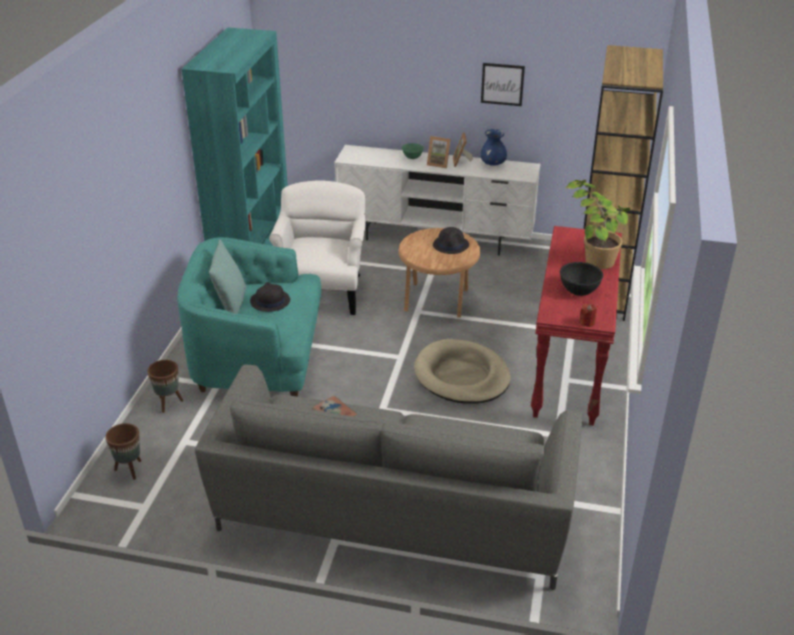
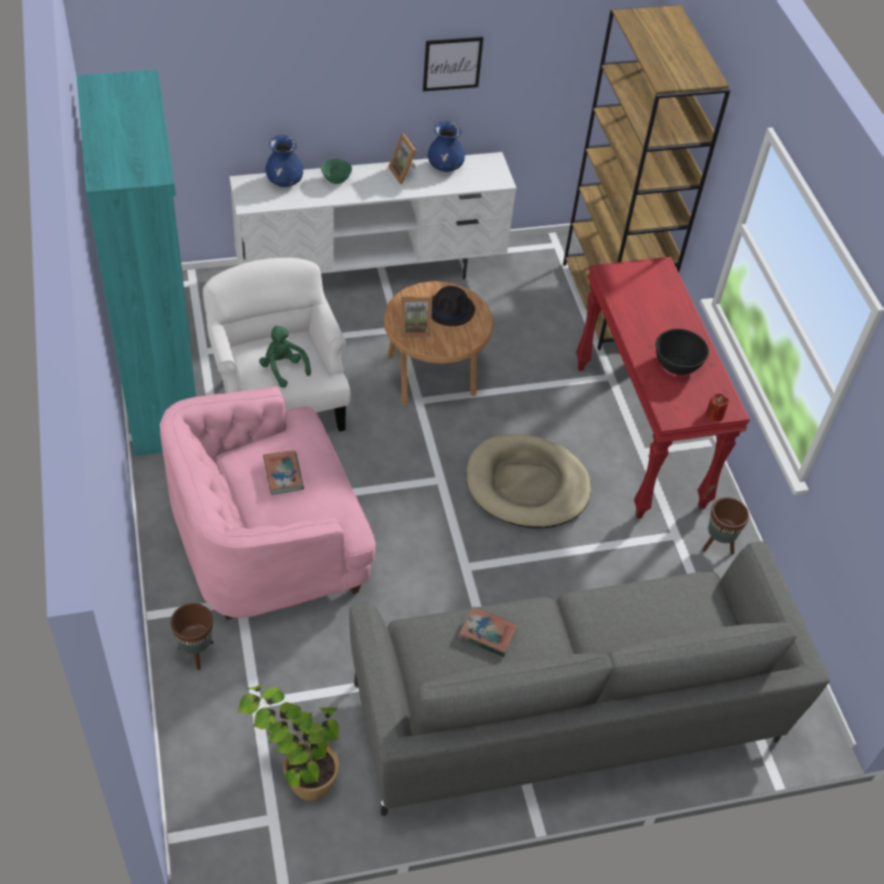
camera: 30 degrees left, 15 degrees up
brown planter [105,423,141,480] -> brown planter moved to [702,497,750,555]
turquoise armchair [177,237,321,397] -> pink armchair [160,386,376,620]
turquoise pillow [209,239,247,314] -> none
black hat [250,282,290,312] -> book [263,450,304,495]
picture frame [427,136,451,168] -> picture frame moved to [400,296,432,337]
potted plant [566,180,630,269] -> potted plant moved to [237,682,339,801]
none -> green plush toy [259,325,311,388]
none -> blue vase [265,135,303,187]

